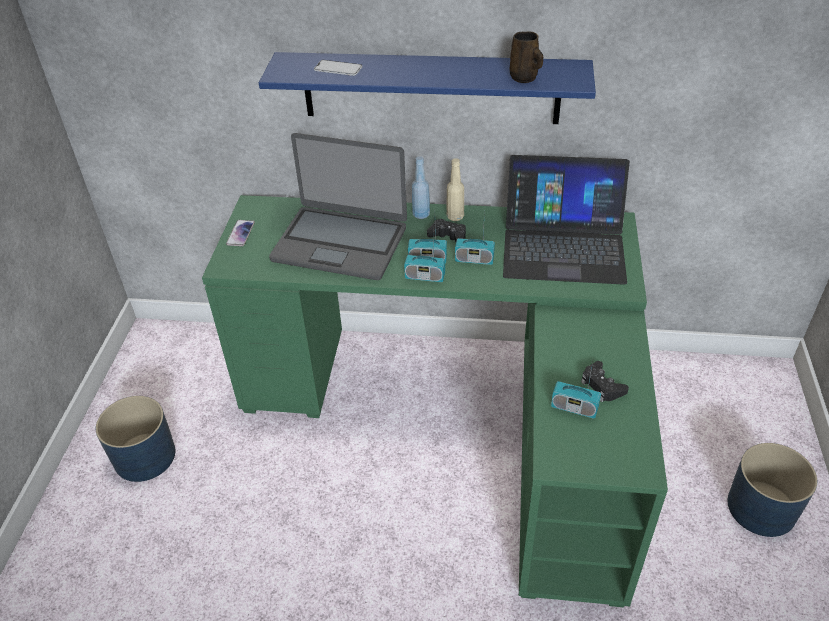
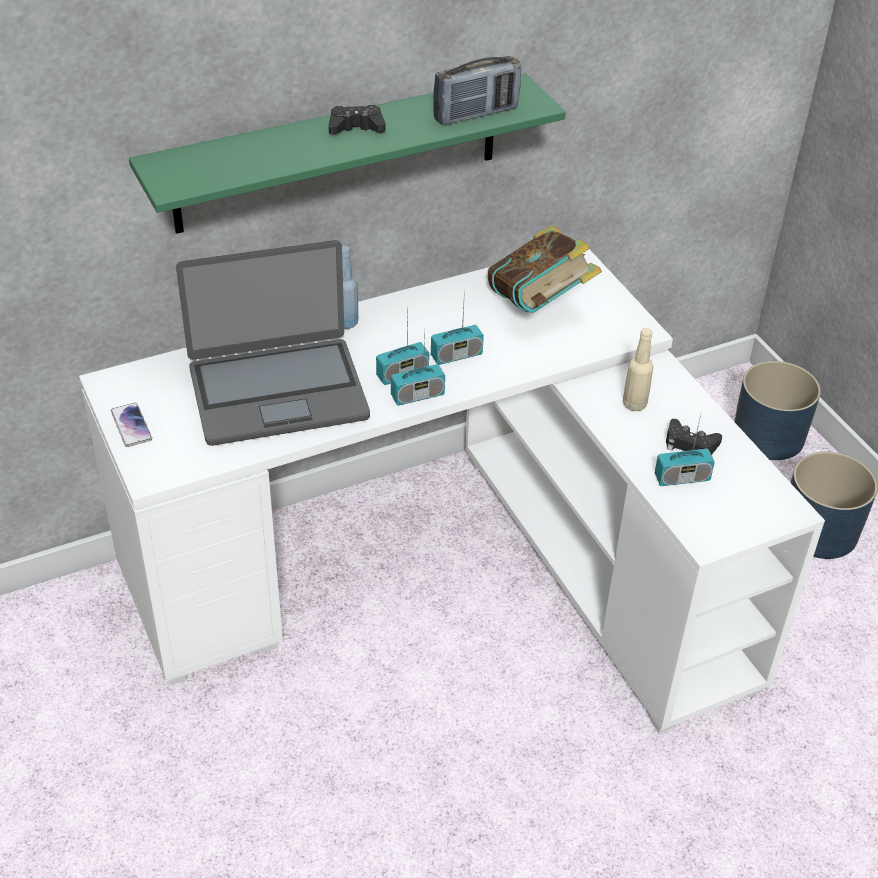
camera: 35 degrees left, 0 degrees up
blue planter [96,396,175,482] -> blue planter moved to [734,361,821,460]
green desk [202,195,668,607] -> white desk [79,249,825,733]
blue shelf [259,52,596,124] -> green shelf [129,73,566,234]
phone [314,60,363,76] -> none
black game controller [427,219,466,242] -> black game controller moved to [329,105,386,135]
beige bottle [446,158,464,221] -> beige bottle moved to [623,328,653,411]
laptop [503,155,630,285] -> book [488,225,602,313]
brown mug [510,31,543,83] -> radio [433,56,521,125]

